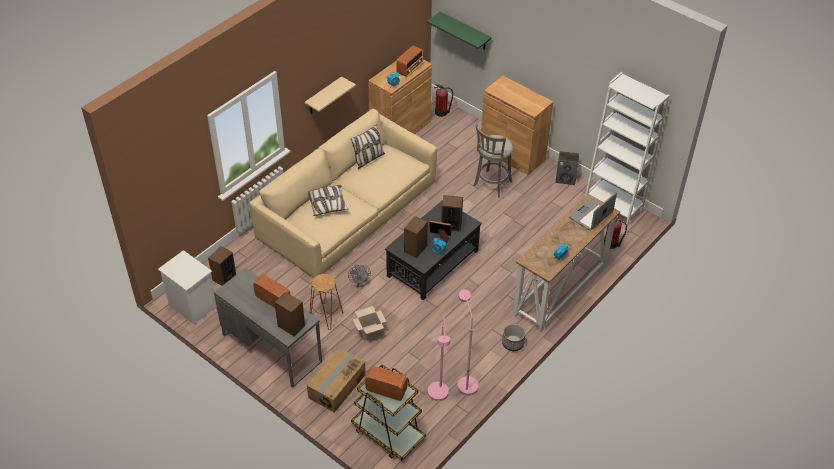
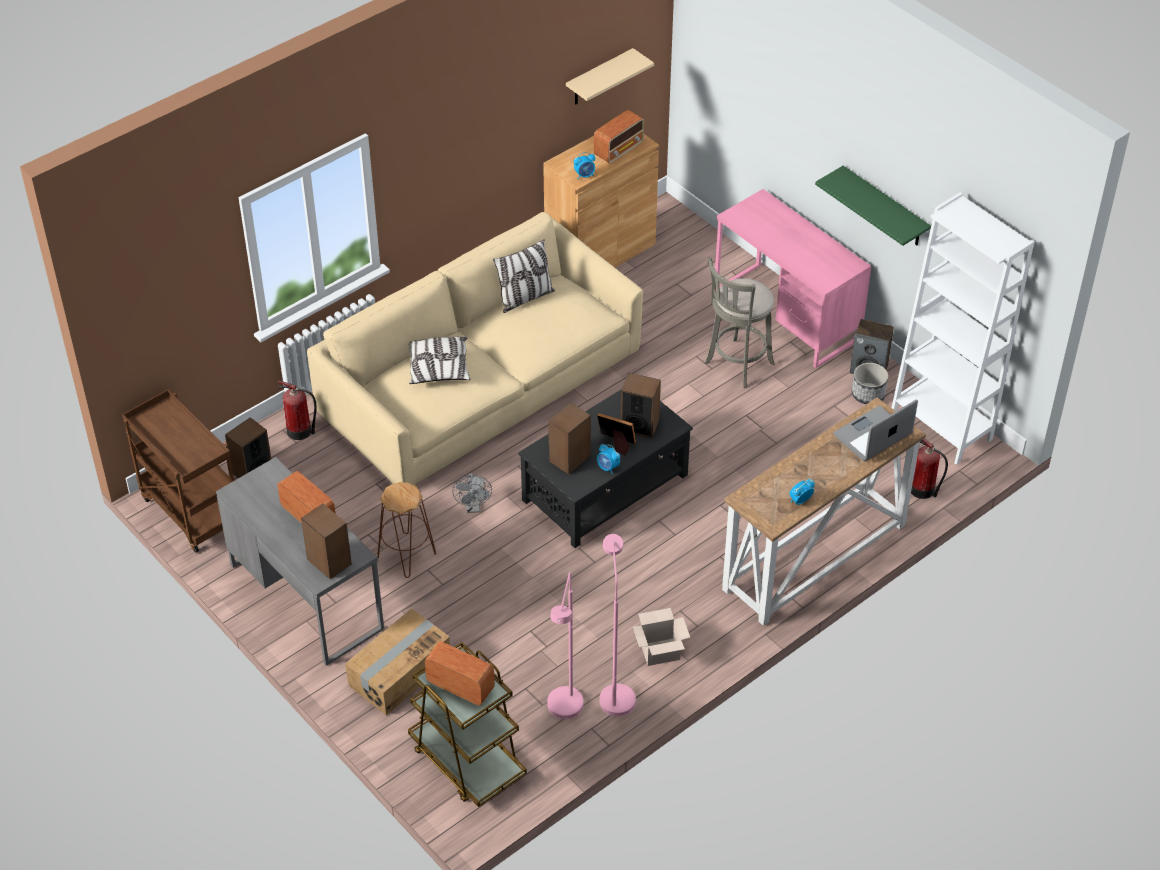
camera: 10 degrees right, 0 degrees up
white nightstand [158,250,217,324] -> brown cart [122,389,234,553]
beige shelf [305,76,356,114] -> beige shelf moved to [566,48,654,104]
cardboard box [353,306,386,341] -> cardboard box moved to [633,608,690,666]
green shelf [426,12,492,50] -> green shelf moved to [815,166,931,246]
fire extinguisher [434,84,453,117] -> fire extinguisher moved to [277,380,317,440]
brown cabinet [480,76,553,175] -> pink desk [715,189,871,368]
planter [502,324,526,351] -> planter moved to [852,363,888,404]

